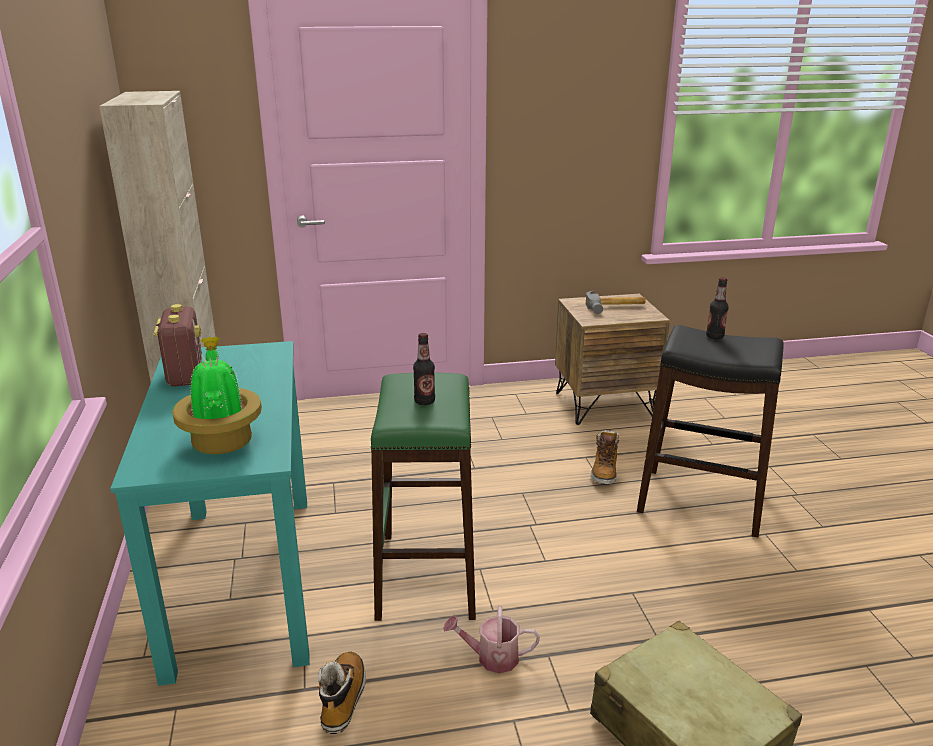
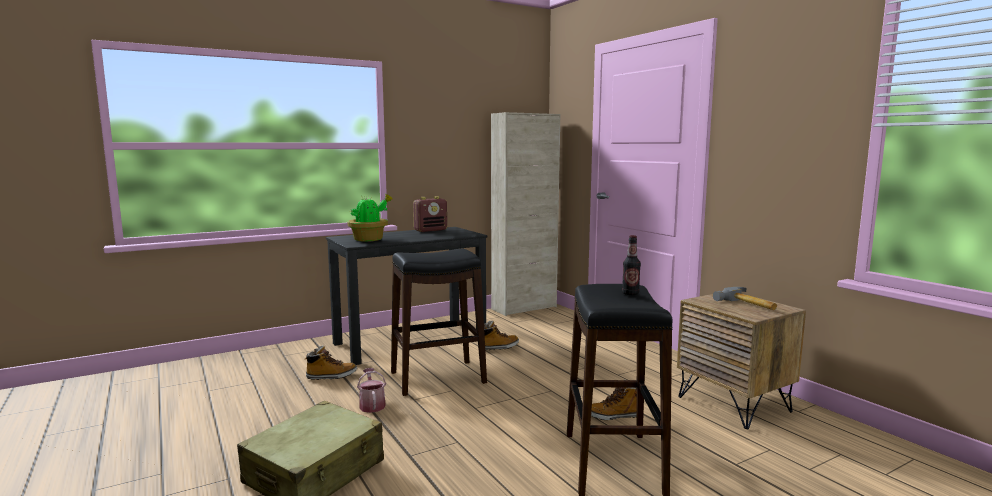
camera: 70 degrees right, 15 degrees down
turquoise desk [110,341,310,686] -> black desk [326,227,488,365]
green stool [371,373,476,621] -> black stool [391,248,487,396]
bottle [413,333,435,405] -> none
none -> boot [484,320,519,350]

